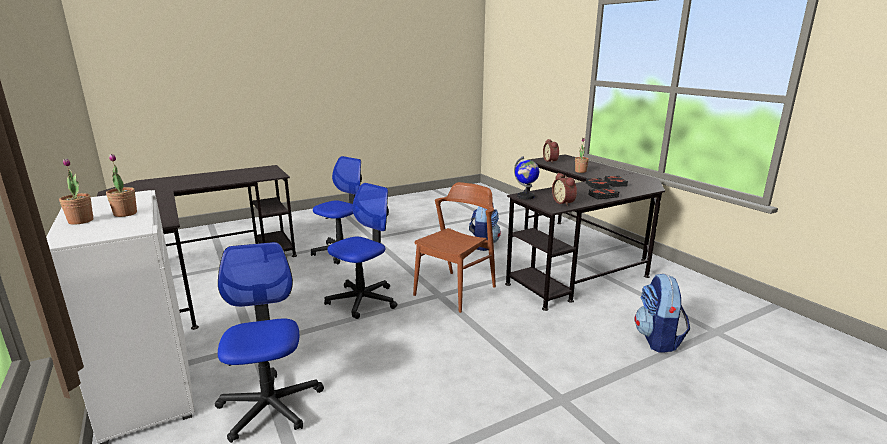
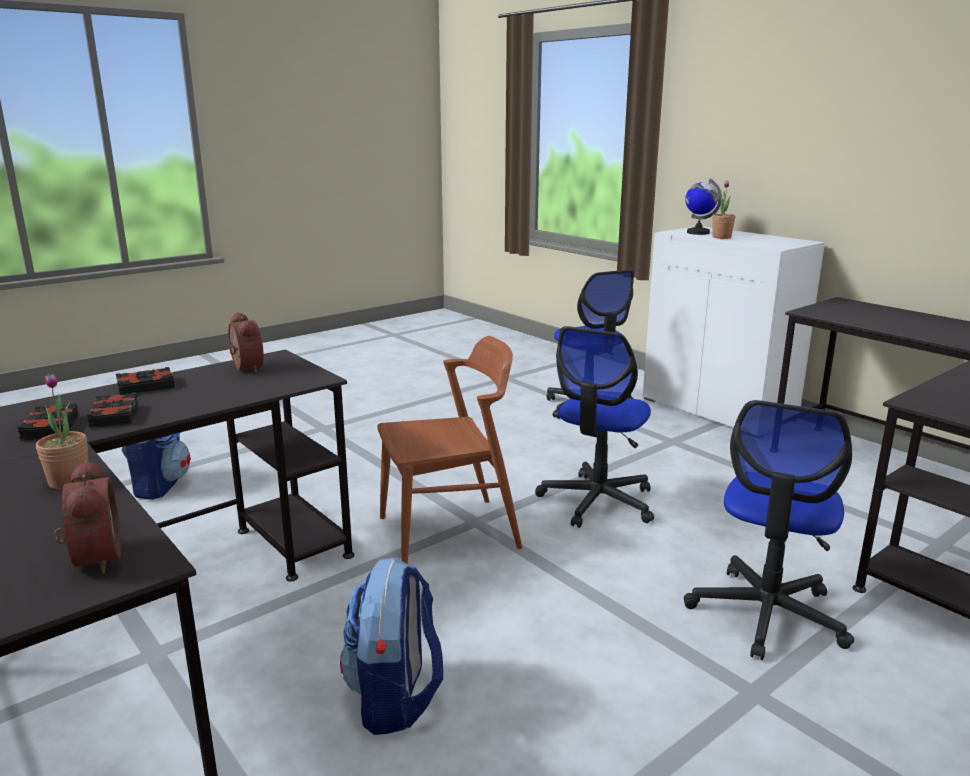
camera: 170 degrees right, 0 degrees up
potted plant [59,159,93,225] -> none
brown chair [413,182,496,313] -> brown chair turned 135 degrees counterclockwise [377,336,522,564]
globe [514,156,539,199] -> globe moved to [685,178,722,235]

